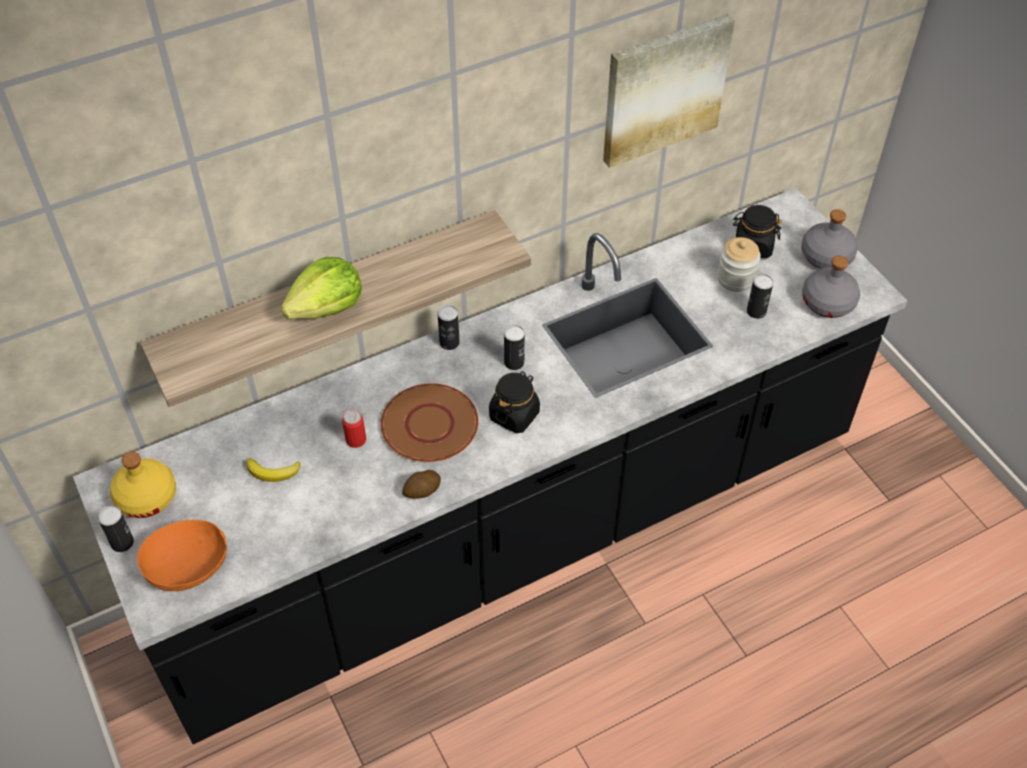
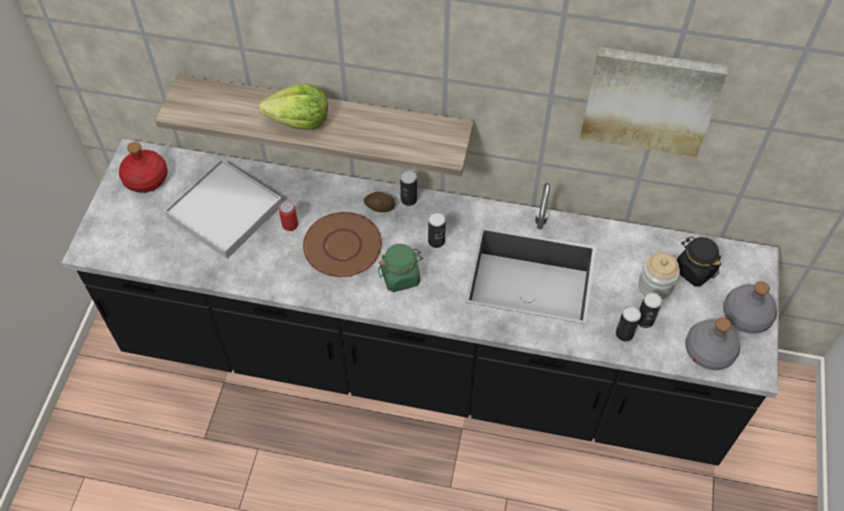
camera: 40 degrees right, 5 degrees up
can [98,506,134,552] -> can moved to [616,306,641,342]
yellow bottle [110,452,176,518] -> red bottle [119,142,168,193]
orange bowl [137,519,227,591] -> none
banana [246,458,300,482] -> white tray [165,159,282,259]
potato [402,470,441,499] -> potato moved to [364,191,395,212]
black jar [489,371,540,433] -> green jar [378,244,423,292]

